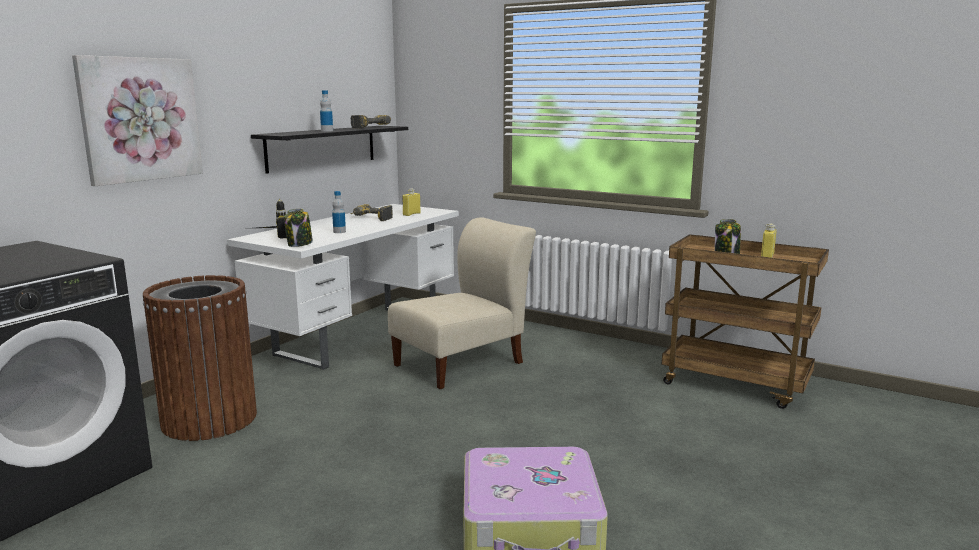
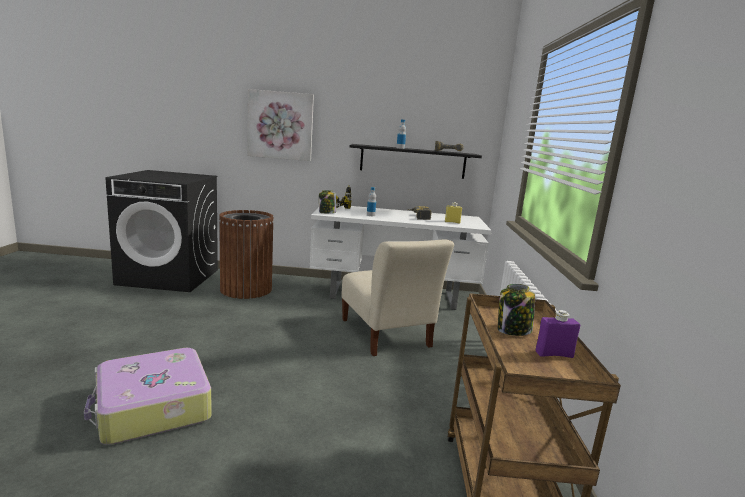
camera: 60 degrees right, 0 degrees up
beige chair [388,217,536,389] -> beige chair turned 45 degrees clockwise [341,239,454,356]
yellow bottle [761,224,776,258] -> purple bottle [536,310,580,358]

